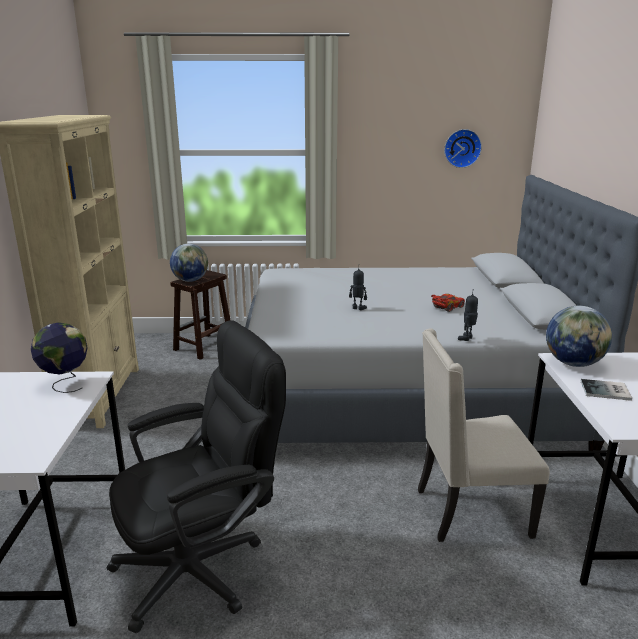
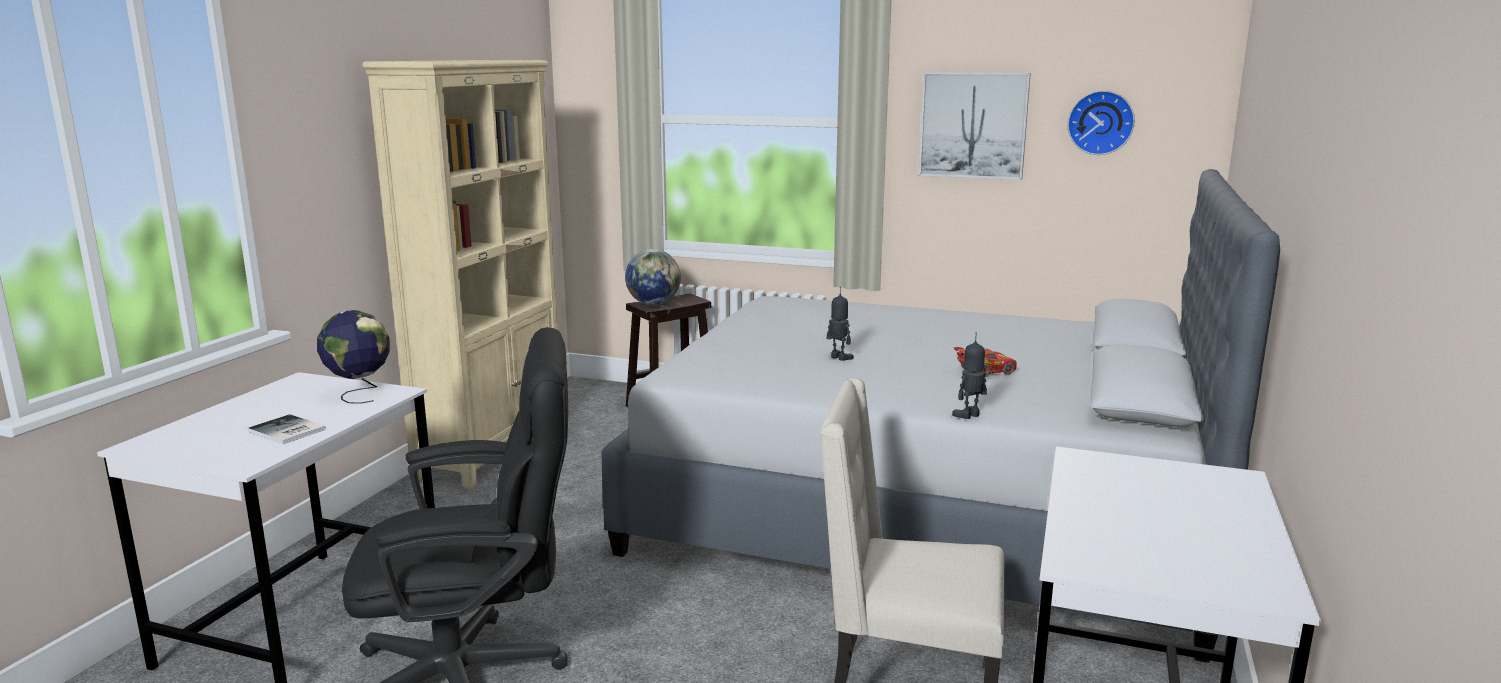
camera: 20 degrees right, 5 degrees down
globe [546,306,612,367] -> none
book [581,379,632,401] -> book moved to [248,414,326,444]
none -> picture [919,72,1031,180]

